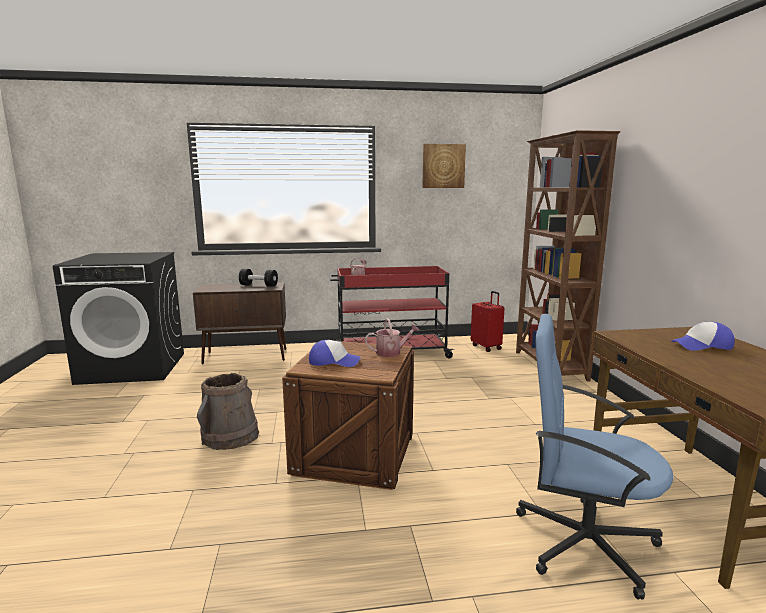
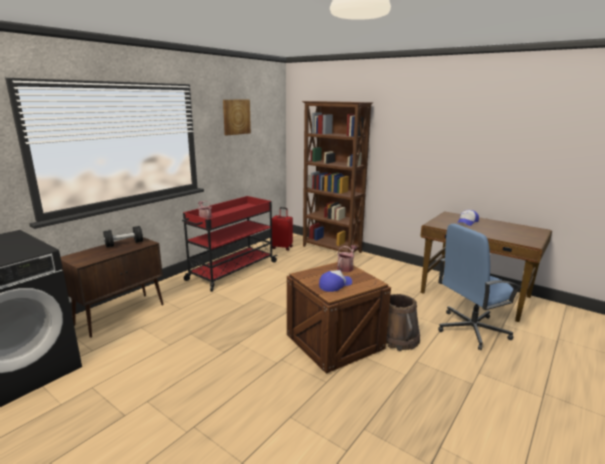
camera: 45 degrees left, 5 degrees up
brown bucket [197,373,259,450] -> brown bucket moved to [386,294,420,351]

